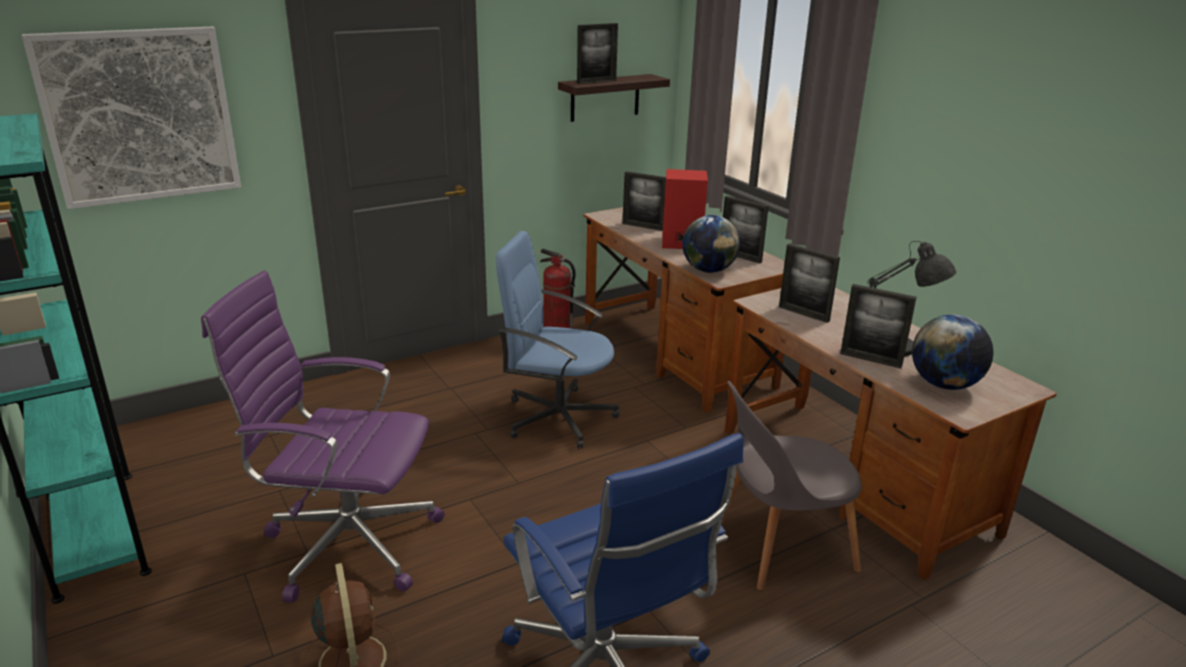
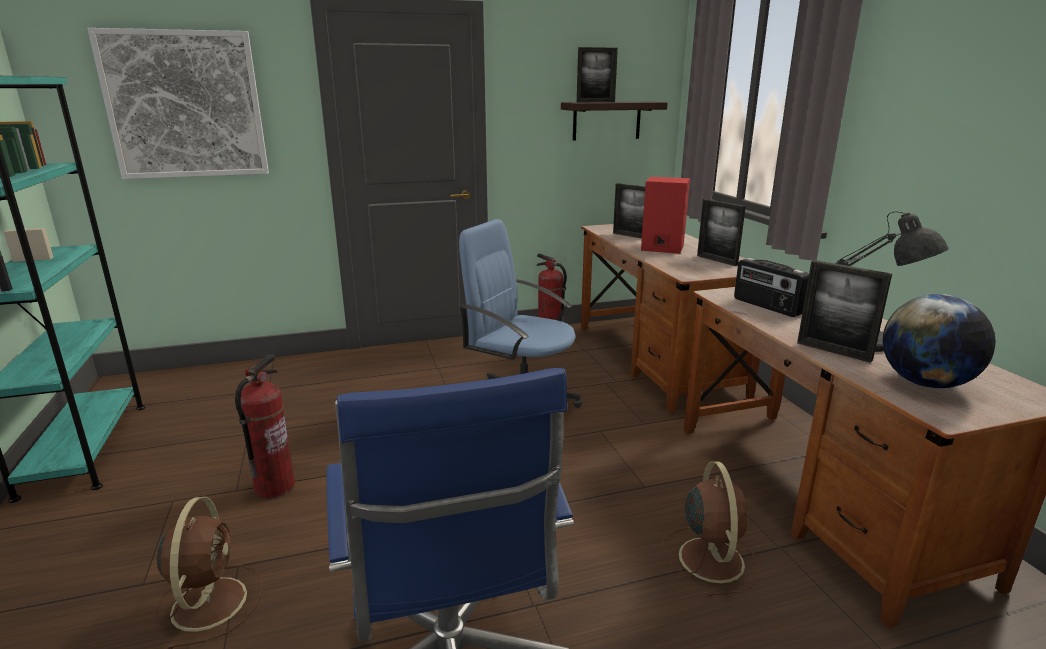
camera: 15 degrees right, 5 degrees down
purple office chair [201,270,445,603] -> fire extinguisher [235,355,295,498]
globe [682,215,740,273] -> none
grey chair [722,381,862,590] -> brown fan [662,462,759,597]
picture frame [779,243,840,323] -> radio [734,258,809,317]

